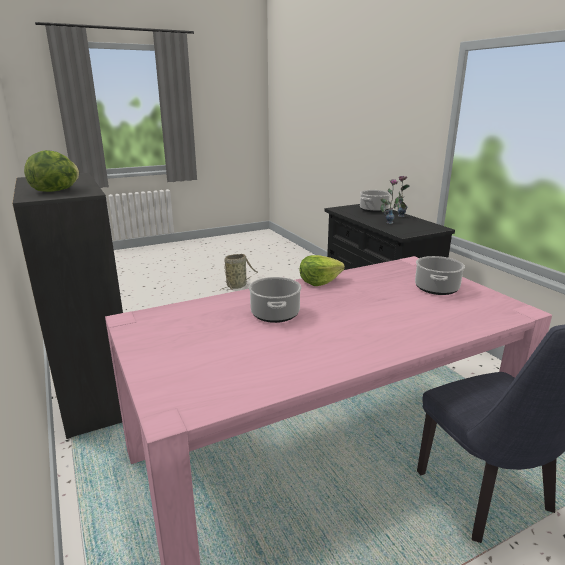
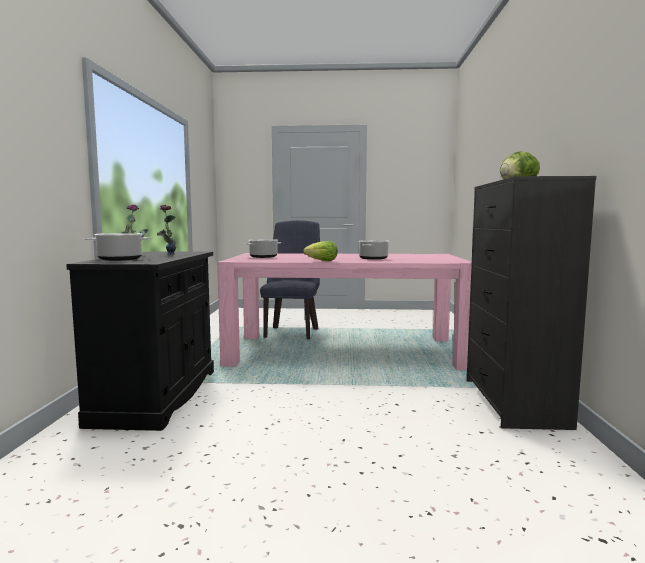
camera: 150 degrees left, 15 degrees down
basket [220,254,258,291] -> none

